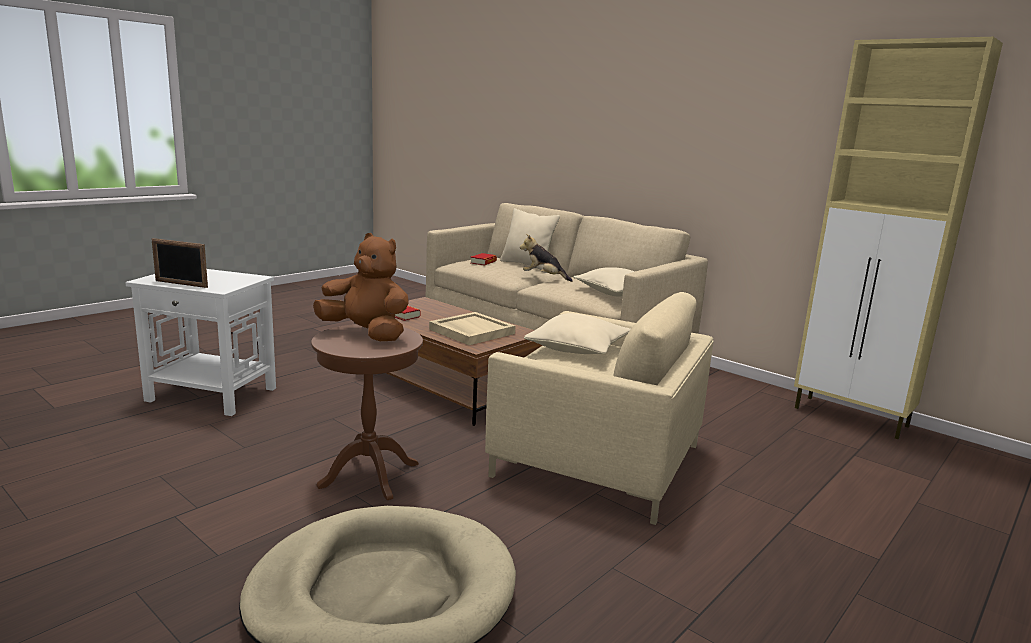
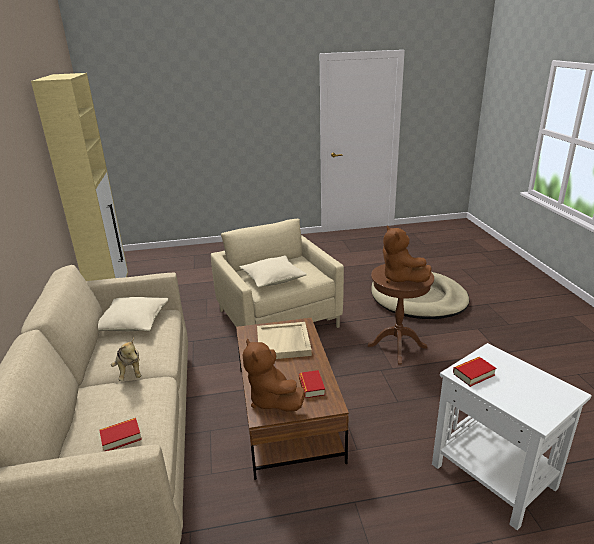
camera: 140 degrees left, 10 degrees up
picture frame [152,238,208,288] -> none
beige pillow [500,208,560,270] -> none
none -> brown plush toy [243,338,305,411]
none -> book [453,357,496,387]

